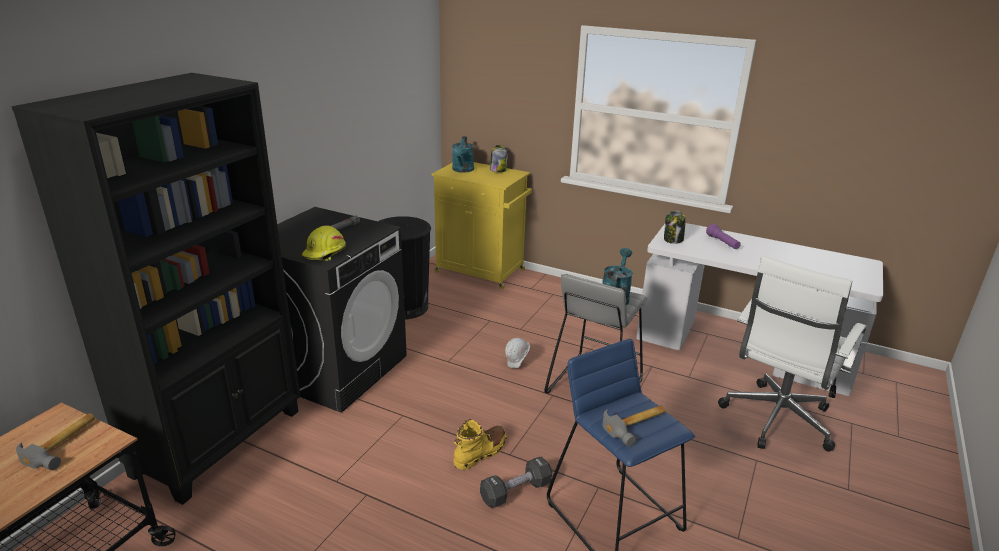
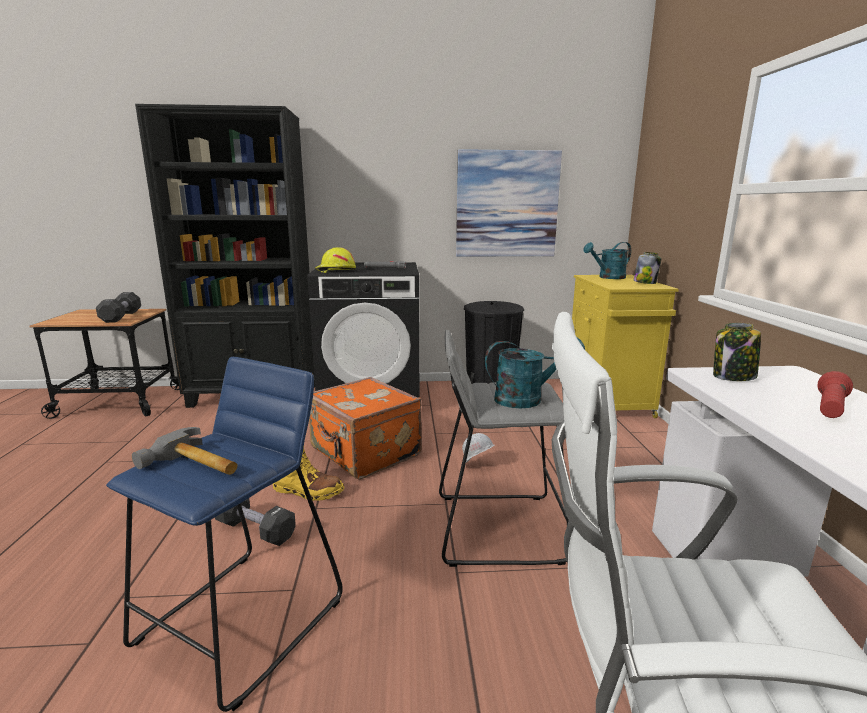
camera: 60 degrees right, 10 degrees down
hammer [16,413,95,470] -> black dumbbell [96,292,141,323]
purple flashlight [706,224,740,249] -> red flashlight [818,371,853,418]
none -> orange suitcase [309,377,422,479]
none -> picture [456,149,562,257]

